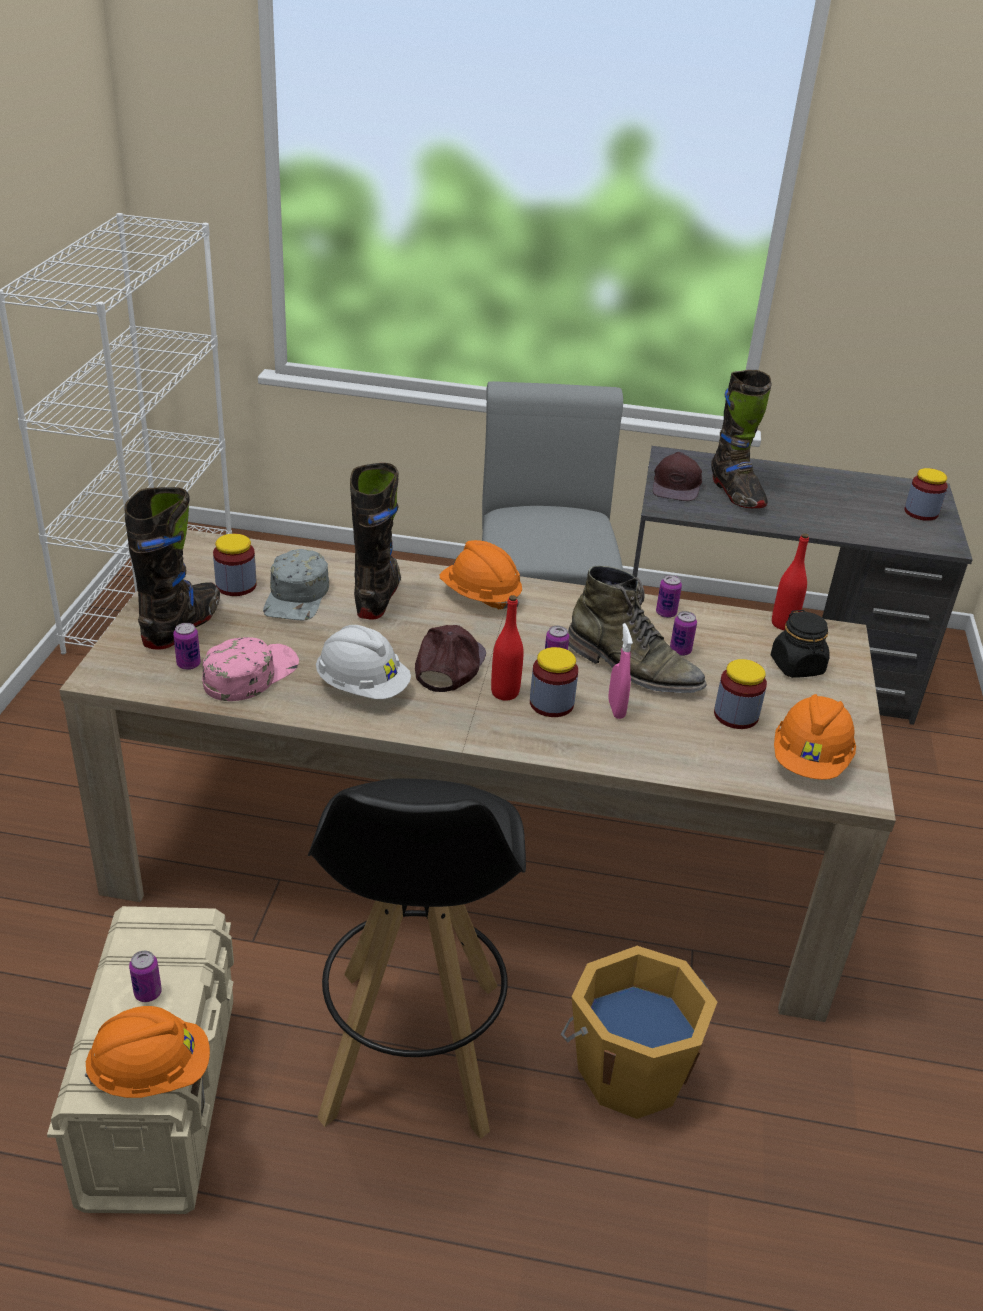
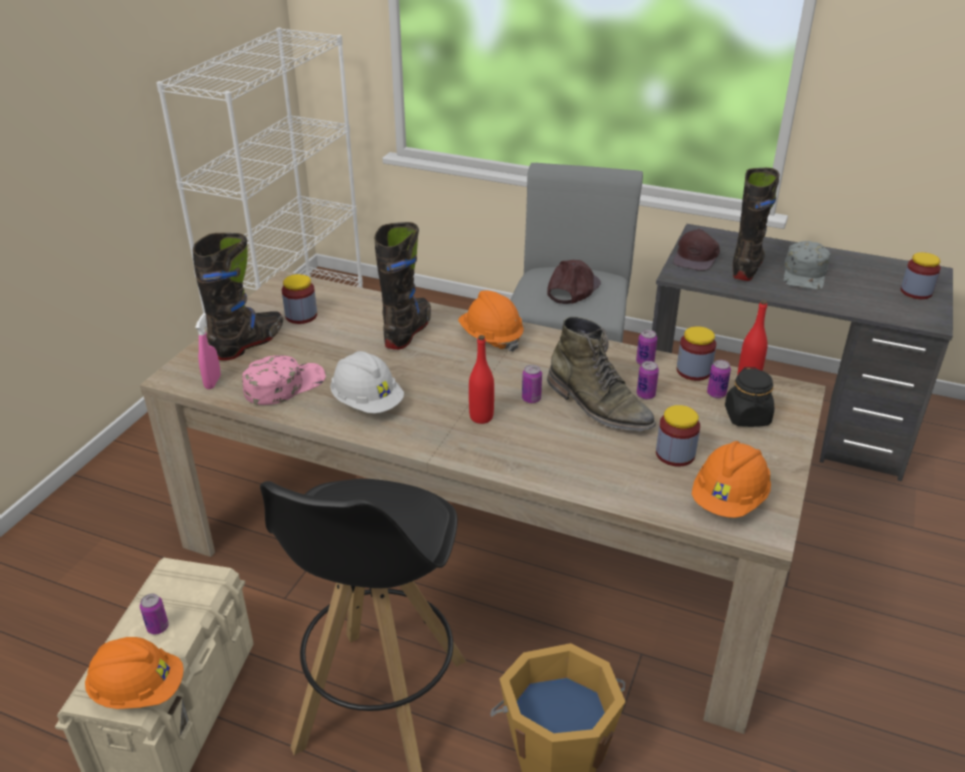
camera: 15 degrees right, 0 degrees up
can [173,623,201,670] -> can moved to [707,360,731,398]
grey cap [263,549,329,621] -> grey cap moved to [784,241,830,290]
brown cap [415,625,486,692] -> brown cap moved to [547,260,601,304]
jar [530,647,578,717] -> jar moved to [677,326,716,381]
pink spray bottle [608,623,633,719] -> pink spray bottle moved to [195,313,221,389]
black boot [711,370,771,508] -> black boot turned 150 degrees counterclockwise [733,168,780,281]

